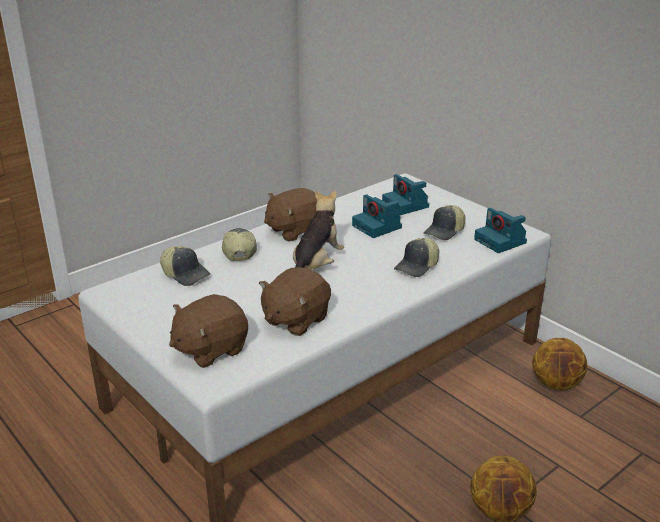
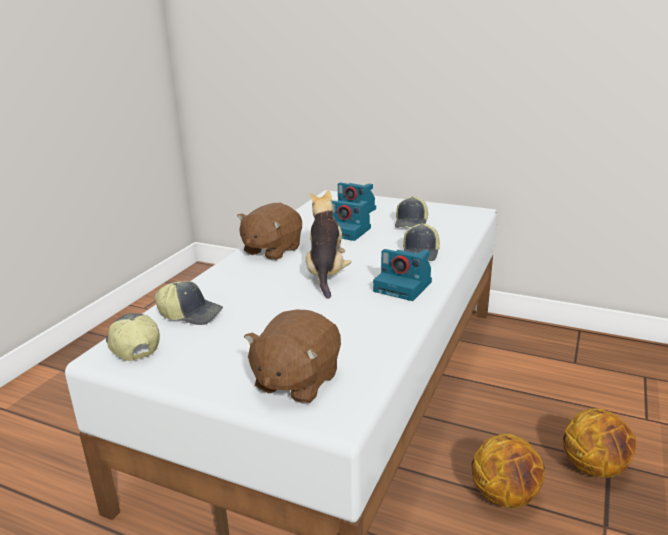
camera: 25 degrees left, 5 degrees down
cap [222,228,257,261] -> cap moved to [106,313,160,361]
brown plush toy [259,267,331,336] -> none
camera [474,208,527,253] -> camera moved to [373,249,432,301]
basketball [532,338,587,390] -> basketball moved to [471,434,545,508]

